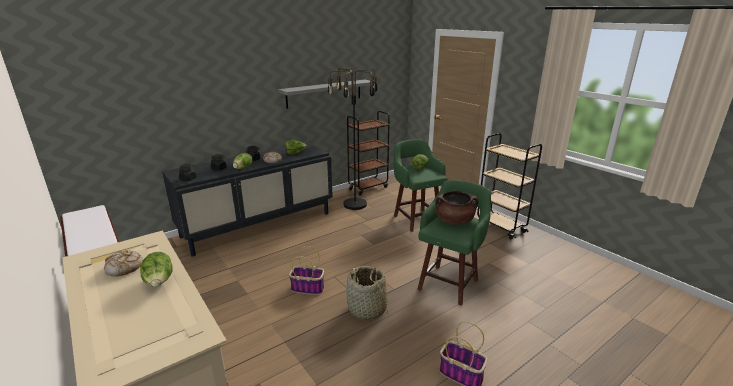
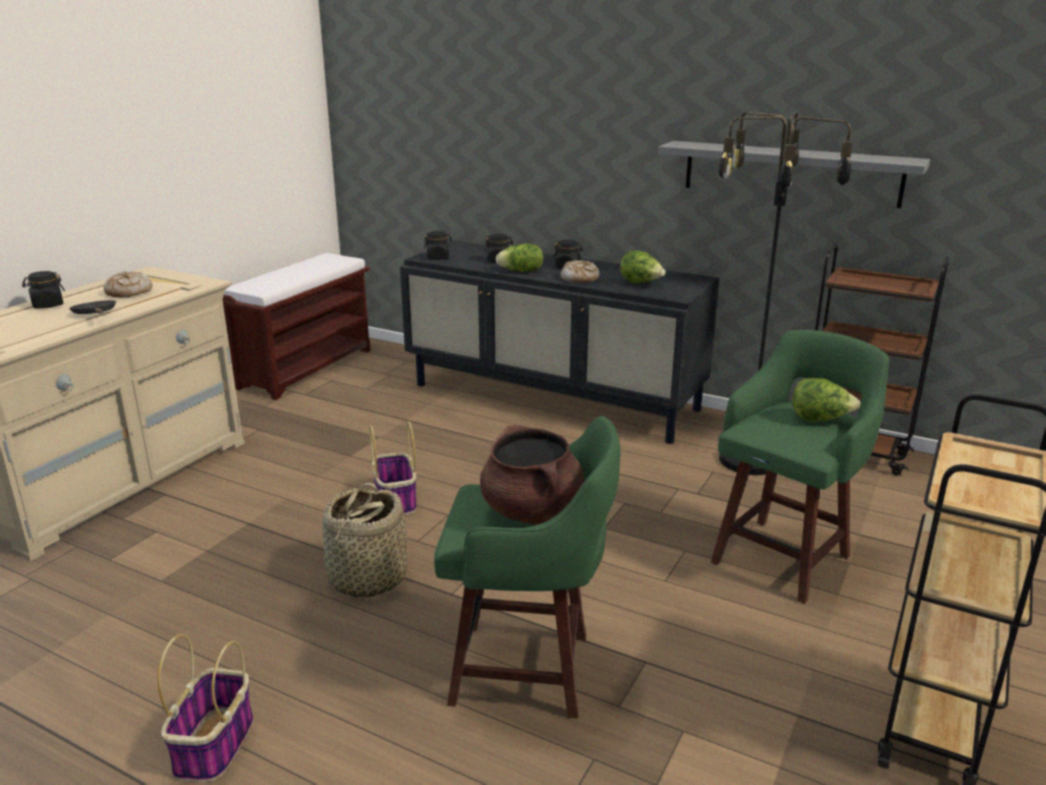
camera: 65 degrees right, 0 degrees up
lettuce [140,252,173,287] -> black frying pan [69,300,116,314]
none -> black jar [22,271,65,309]

